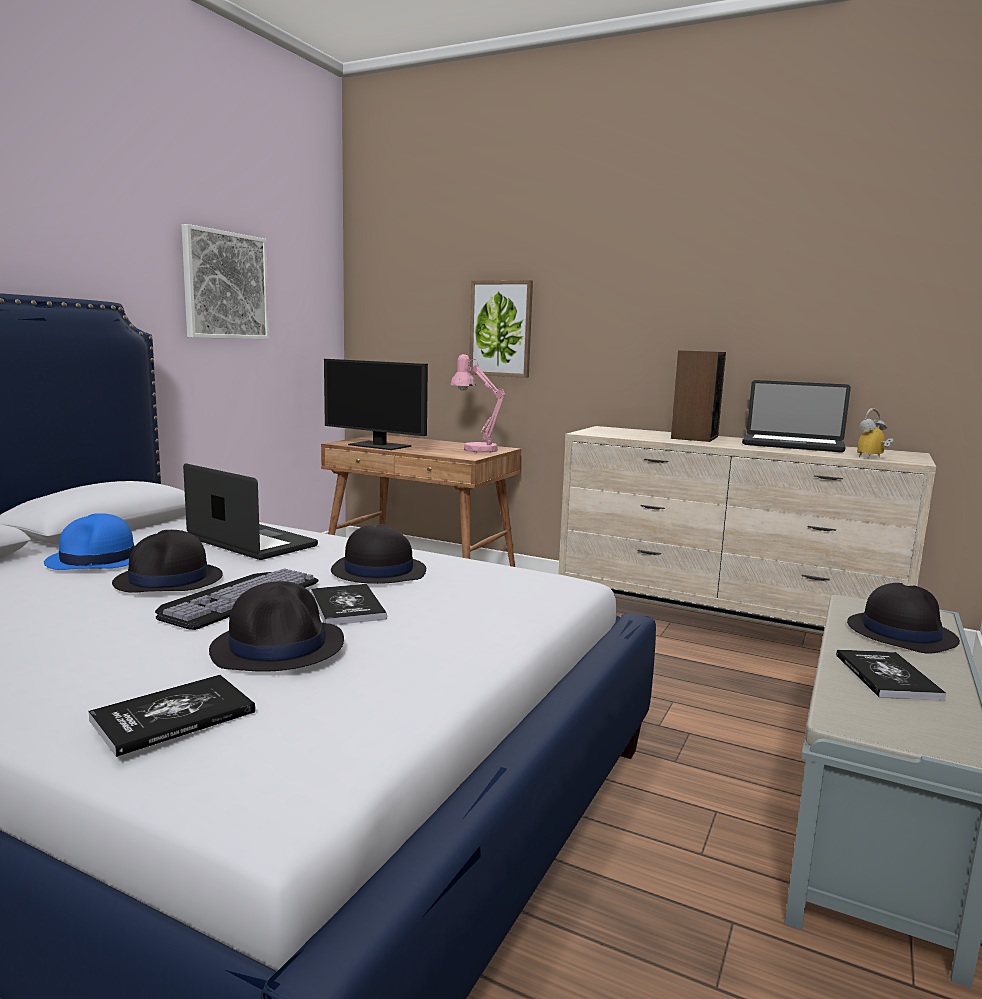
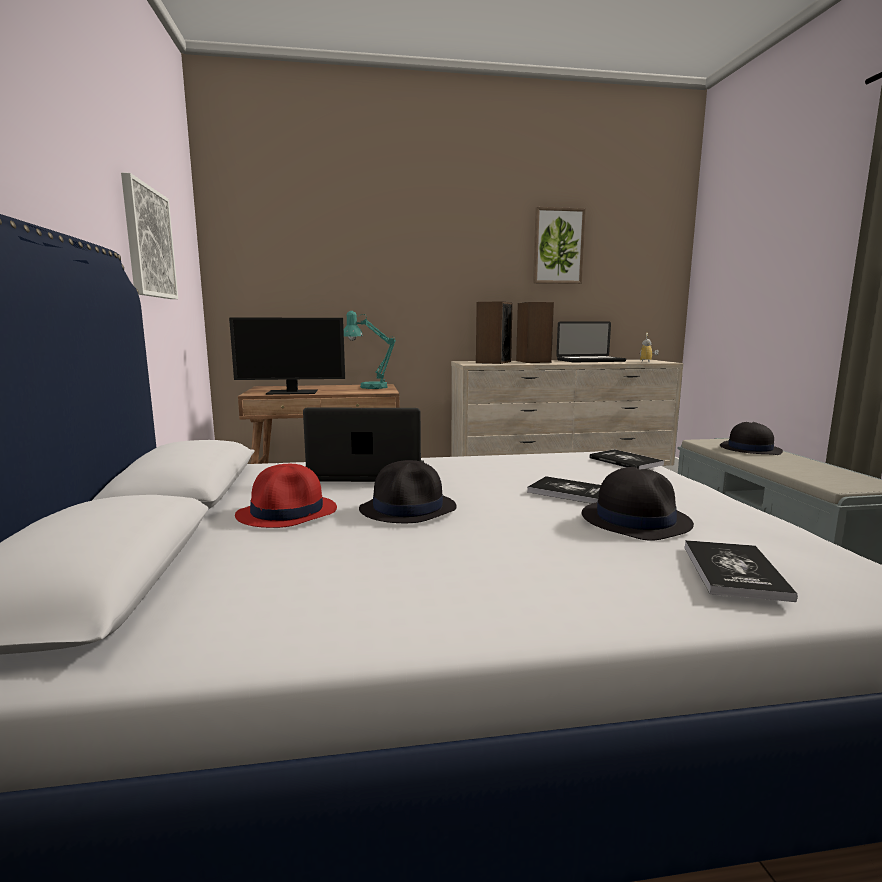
camera: 35 degrees left, 0 degrees up
blue hat [44,513,134,570] -> red hat [235,464,337,528]
keyboard [155,568,318,630] -> none
black hat [331,524,426,584] -> none
pink table lamp [450,354,506,453] -> turquoise table lamp [344,311,396,389]
picture [469,280,533,378] -> picture moved to [533,207,586,284]
book [836,650,947,700] -> book moved to [590,449,664,469]
none -> speaker [476,301,513,364]

